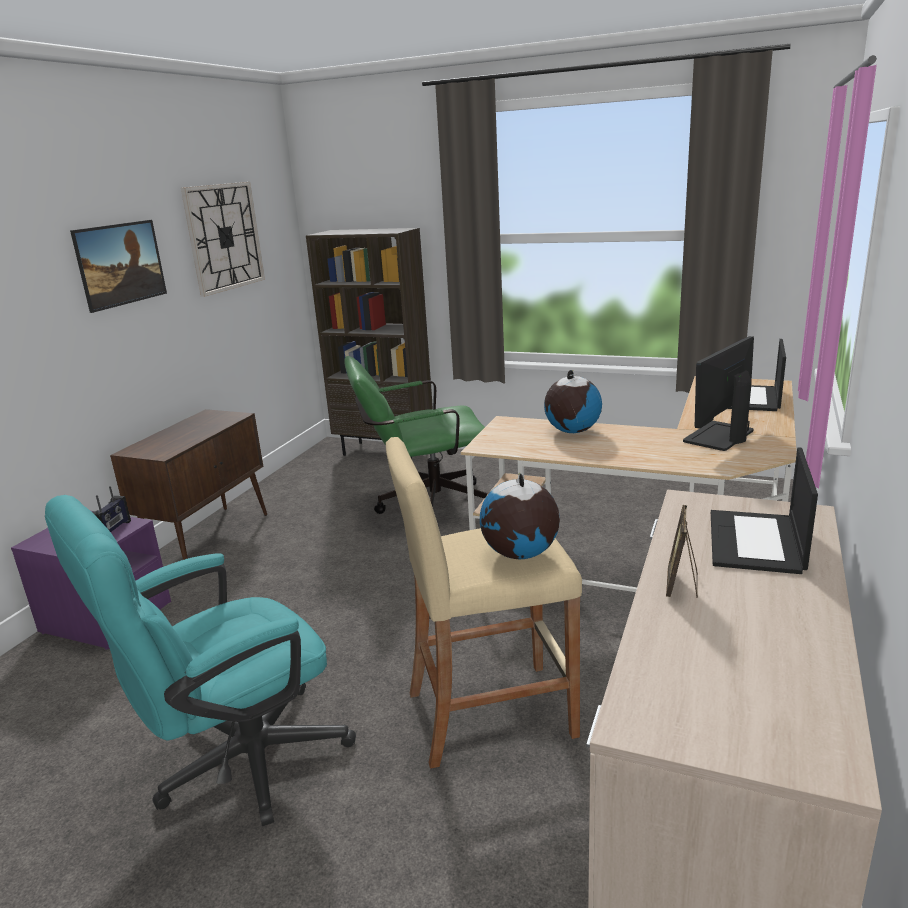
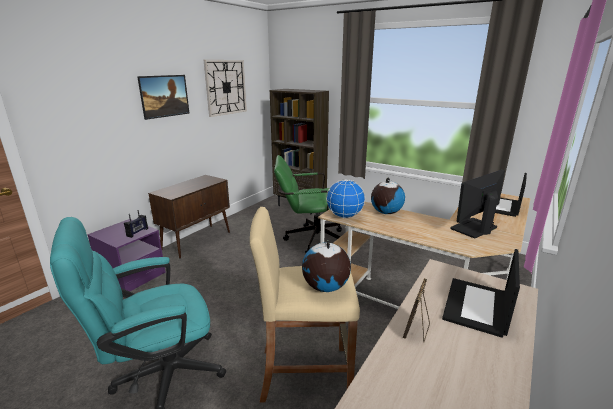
camera: 10 degrees right, 0 degrees up
none -> globe [326,179,365,218]

